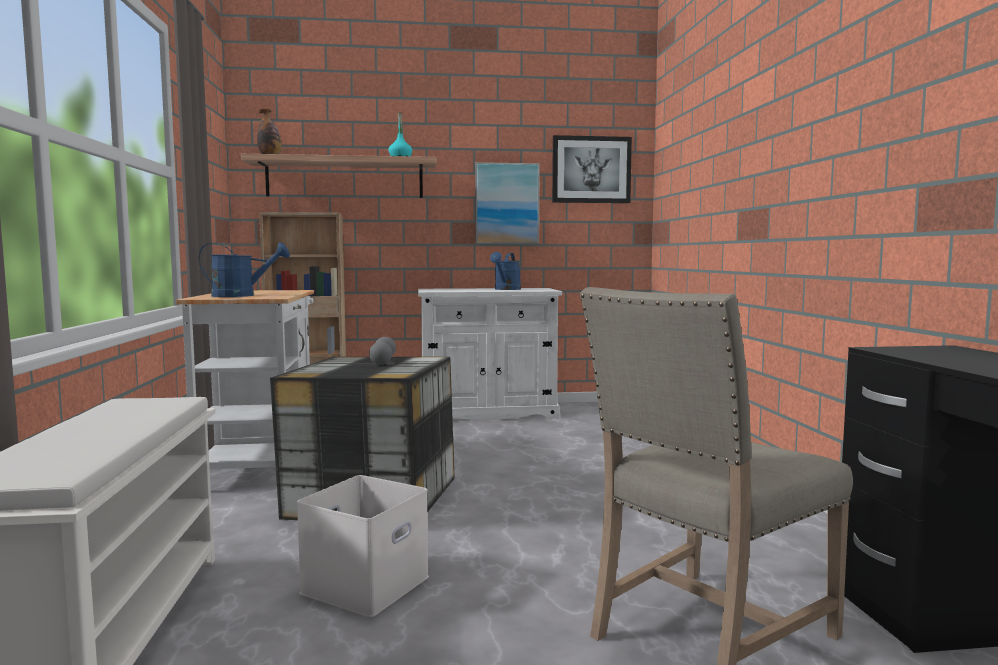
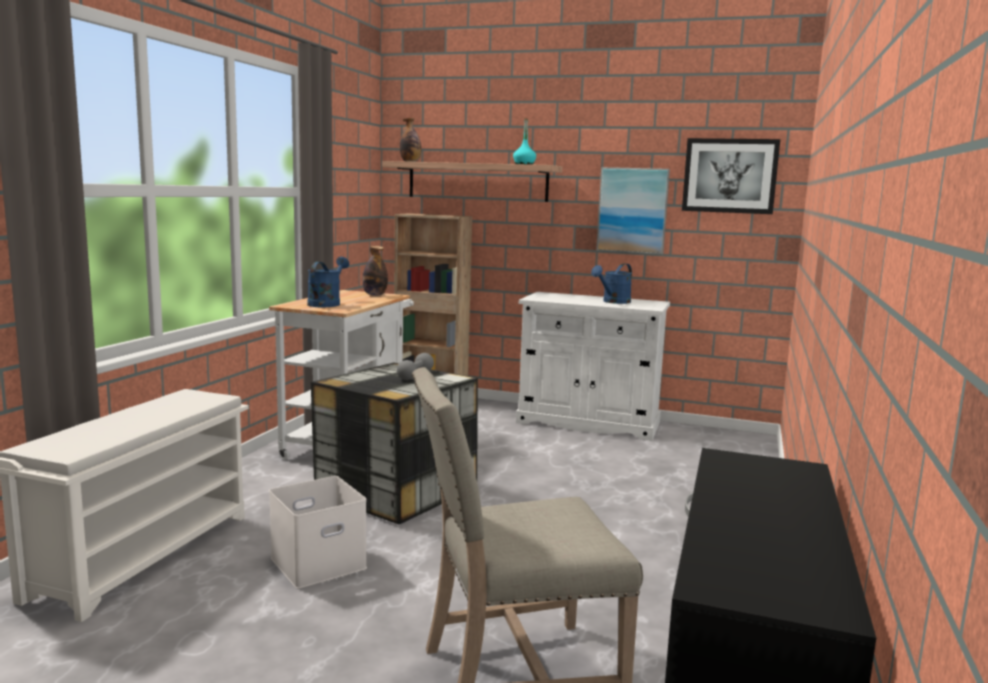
camera: 25 degrees right, 5 degrees up
blue watering can [199,242,290,297] -> blue watering can turned 90 degrees counterclockwise [307,257,349,307]
none -> bottle [362,246,388,296]

